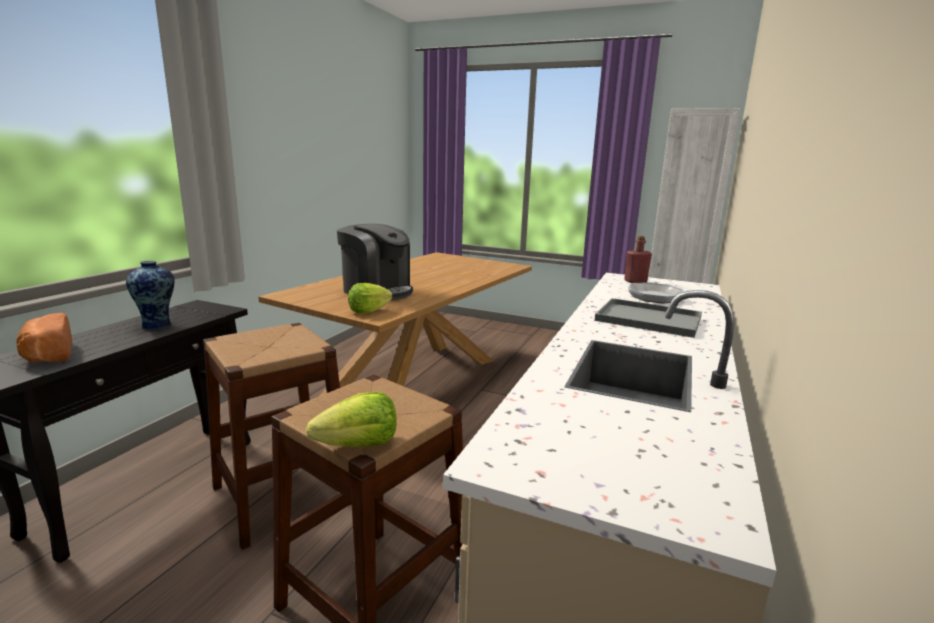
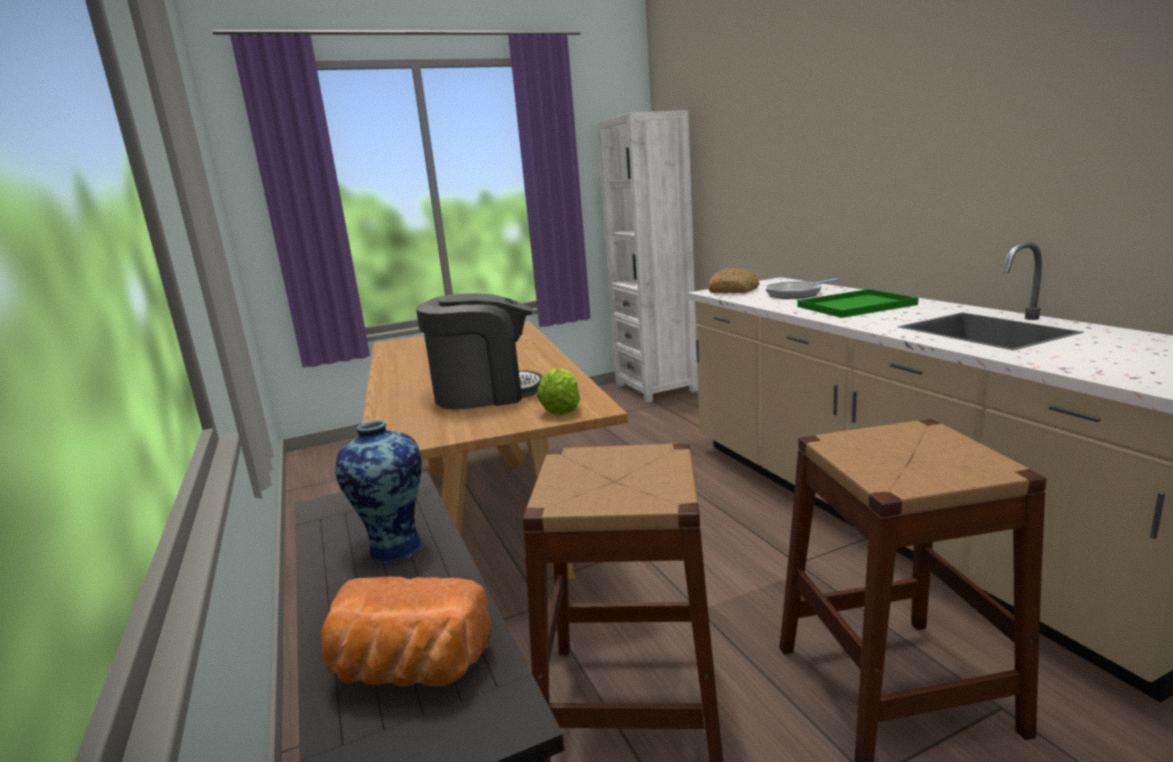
camera: 45 degrees left, 0 degrees up
lettuce [306,392,397,447] -> none
grey tray [595,298,702,338] -> green tray [797,289,918,318]
red bottle [624,236,652,283] -> bread [708,268,760,293]

